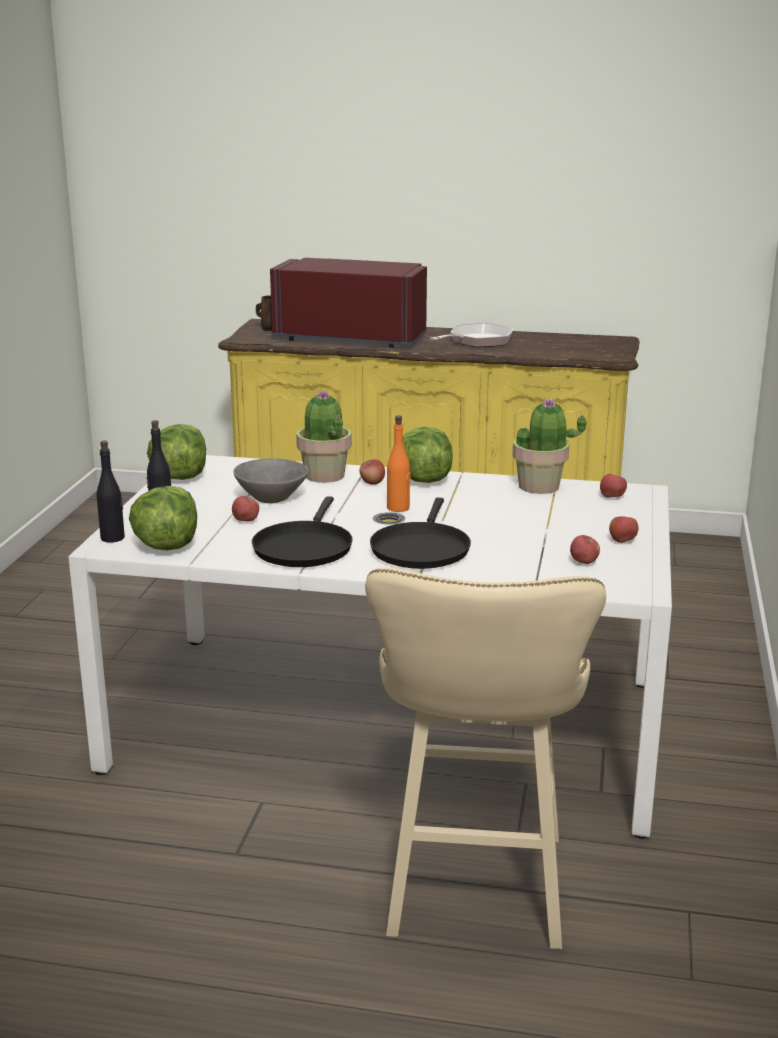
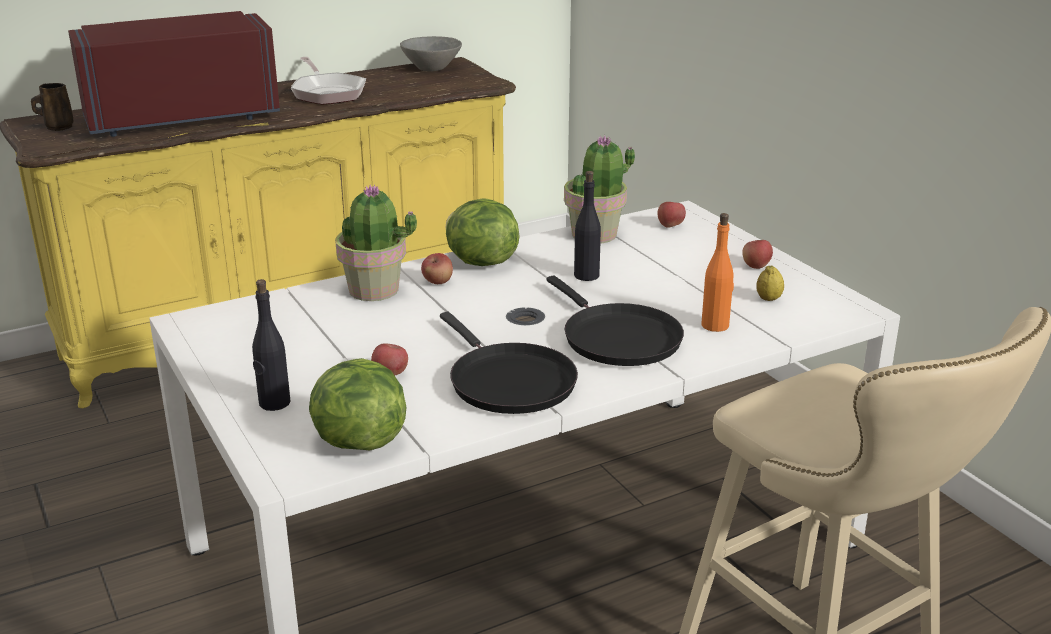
camera: 40 degrees left, 5 degrees up
black bottle [97,441,125,542] -> black bottle moved to [574,171,601,281]
lettuce [147,424,206,480] -> none
grey bowl [233,458,309,503] -> grey bowl moved to [400,36,462,71]
orange bottle [387,415,411,512] -> orange bottle moved to [701,213,734,332]
frying pan [430,323,513,347] -> frying pan turned 150 degrees clockwise [291,57,366,105]
apple [570,535,600,564] -> lemon [756,265,784,301]

